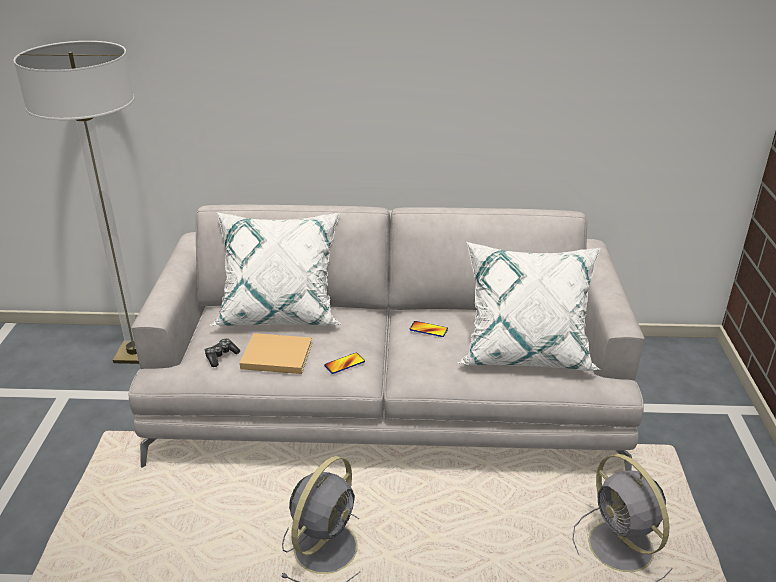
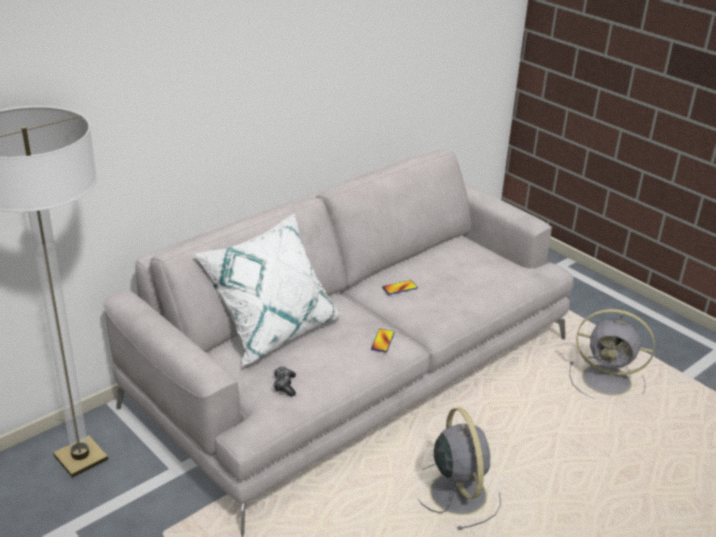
camera: 45 degrees left, 0 degrees up
beige book [240,333,312,374] -> none
white pillow [458,242,601,371] -> none

